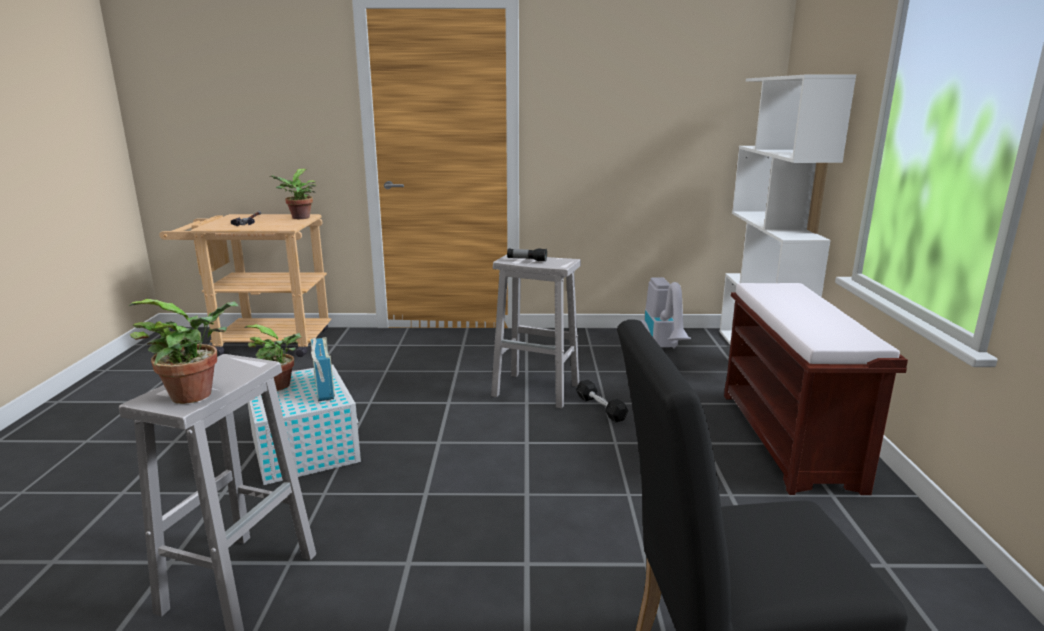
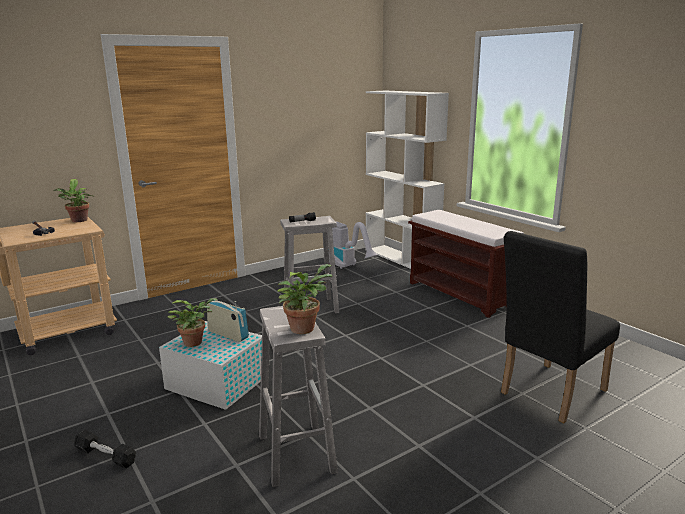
camera: 35 degrees left, 0 degrees up
black dumbbell [576,379,628,422] -> black dumbbell moved to [74,430,136,469]

